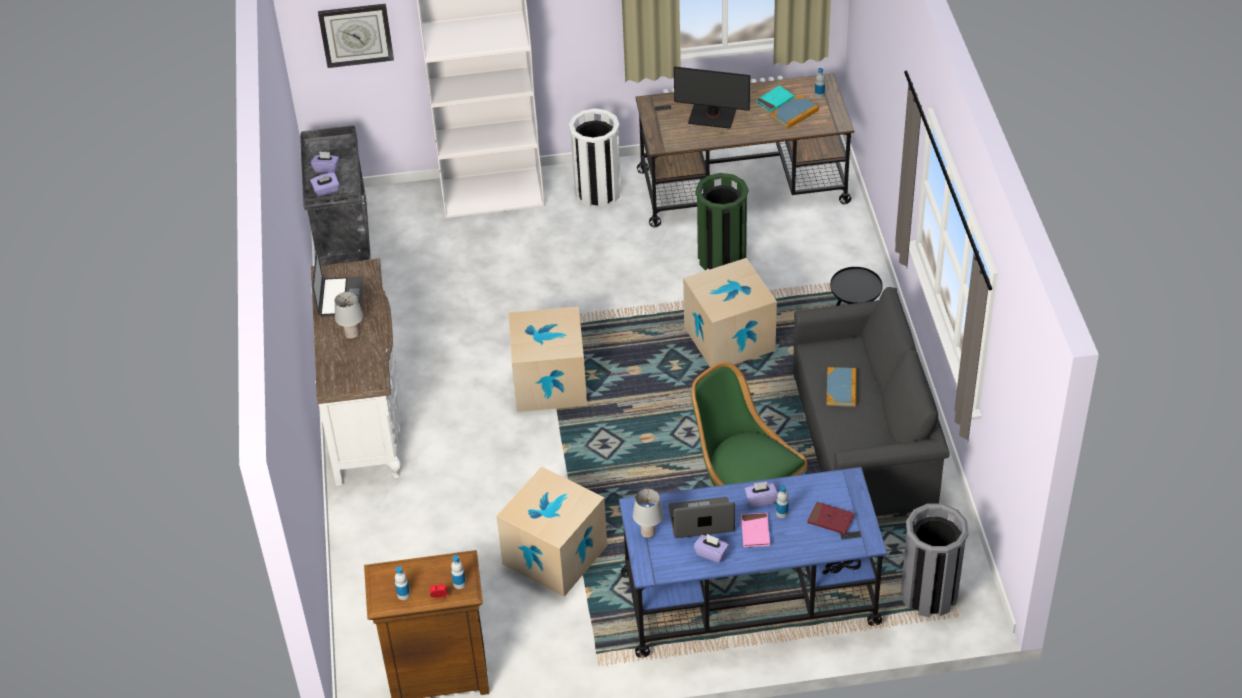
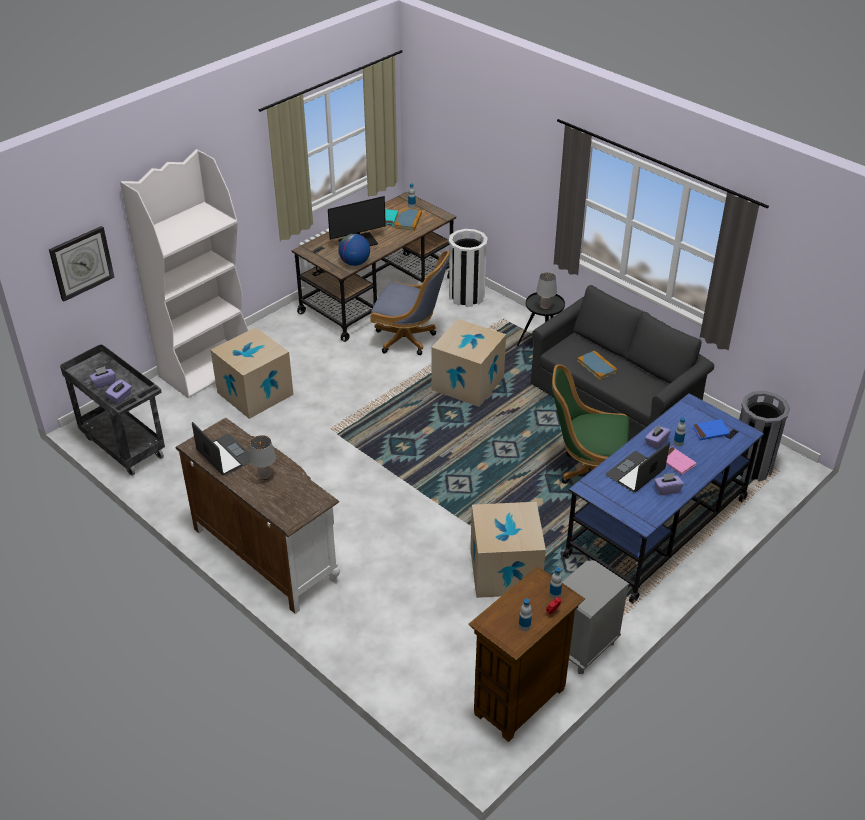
camera: 40 degrees left, 5 degrees down
cardboard box [508,306,587,412] -> cardboard box moved to [211,327,293,419]
white trash can [569,108,621,208] -> white trash can moved to [449,229,488,307]
grey table lamp [633,489,664,538] -> grey table lamp moved to [536,272,557,310]
green trash can [695,173,748,270] -> blue office chair [370,251,450,355]
red book [807,502,855,534] -> blue book [692,419,730,440]
none -> globe [338,234,370,266]
none -> grey nightstand [562,561,629,674]

